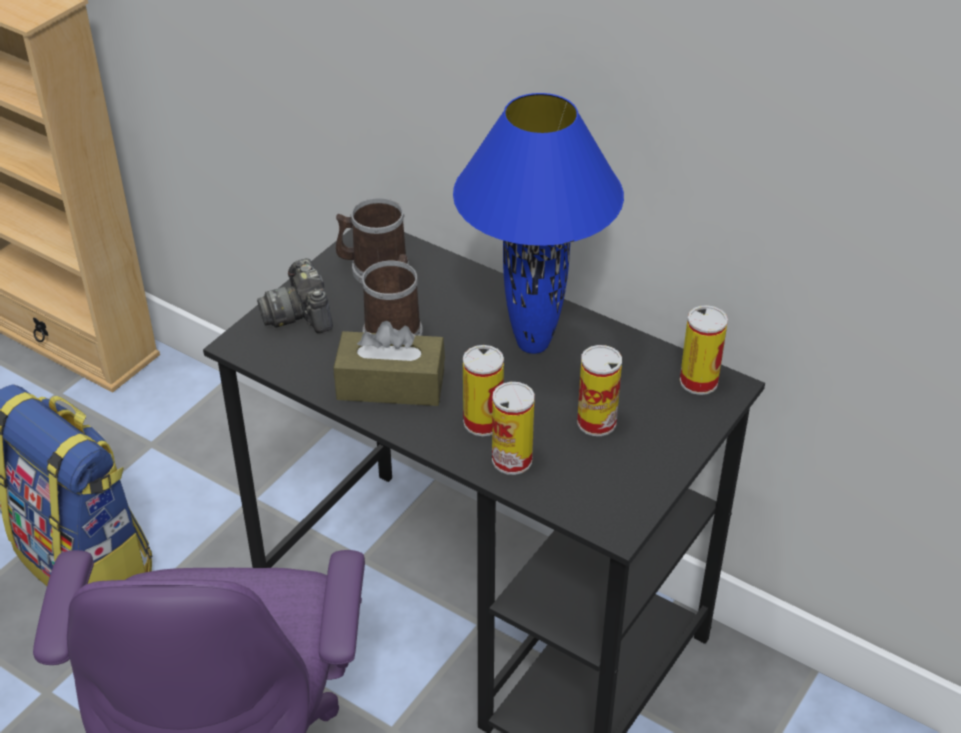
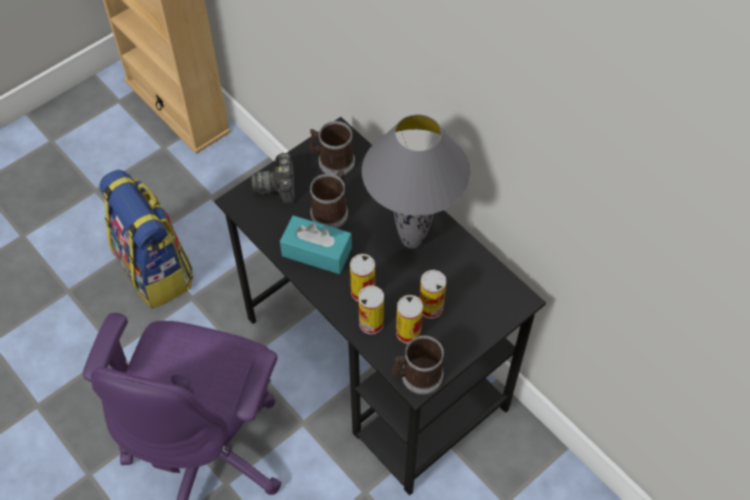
camera: 15 degrees right, 15 degrees up
brown tissue box [333,321,445,406] -> turquoise tissue box [280,215,352,274]
blue table lamp [453,93,624,354] -> grey table lamp [362,114,471,249]
can [680,305,728,395] -> can moved to [396,295,423,344]
none -> mug [392,335,444,394]

